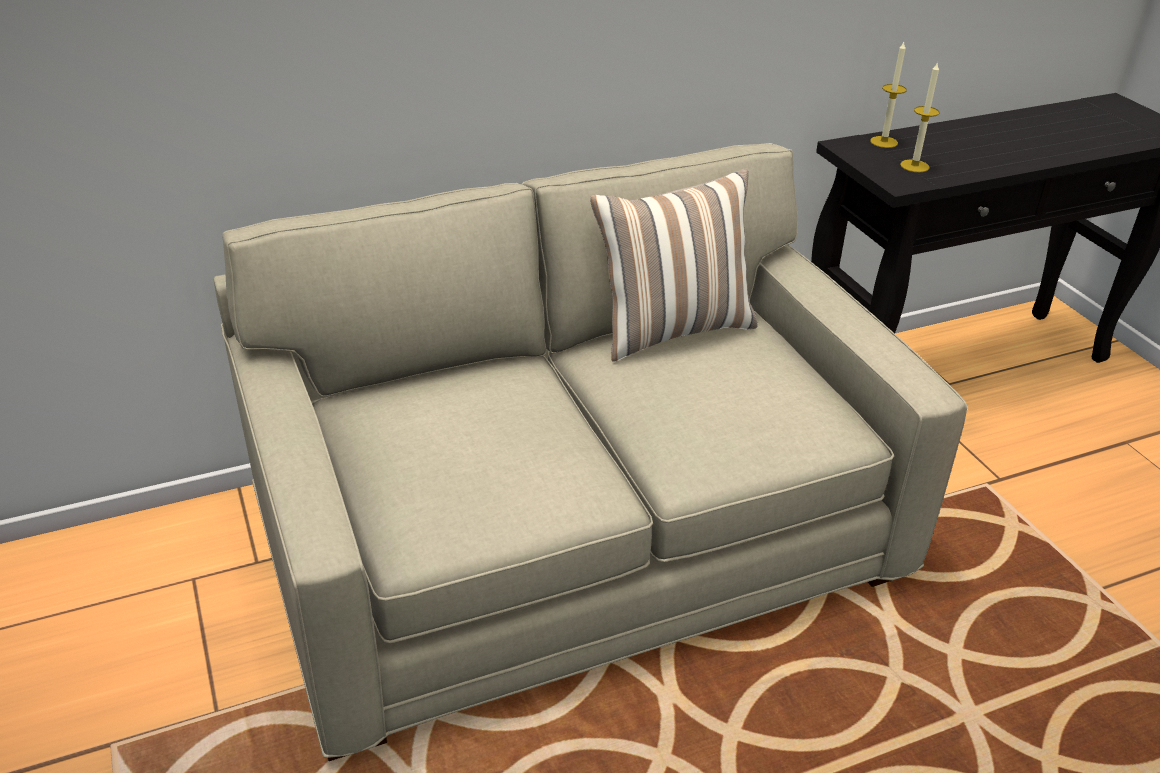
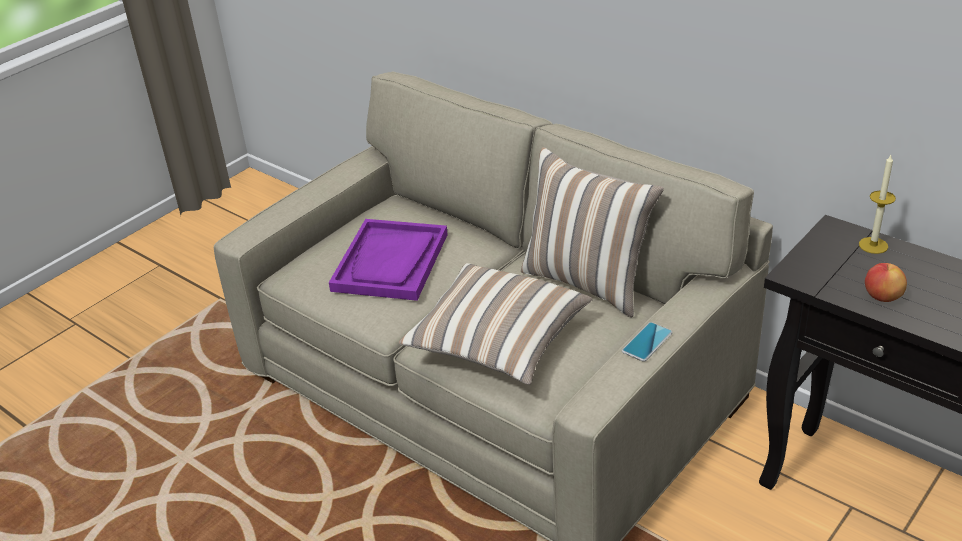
camera: 65 degrees right, 0 degrees up
candle [900,61,940,172] -> none
none -> purple tray [329,219,448,301]
none -> pillow [399,263,593,385]
none -> phone [622,322,673,362]
none -> apple [865,263,907,302]

